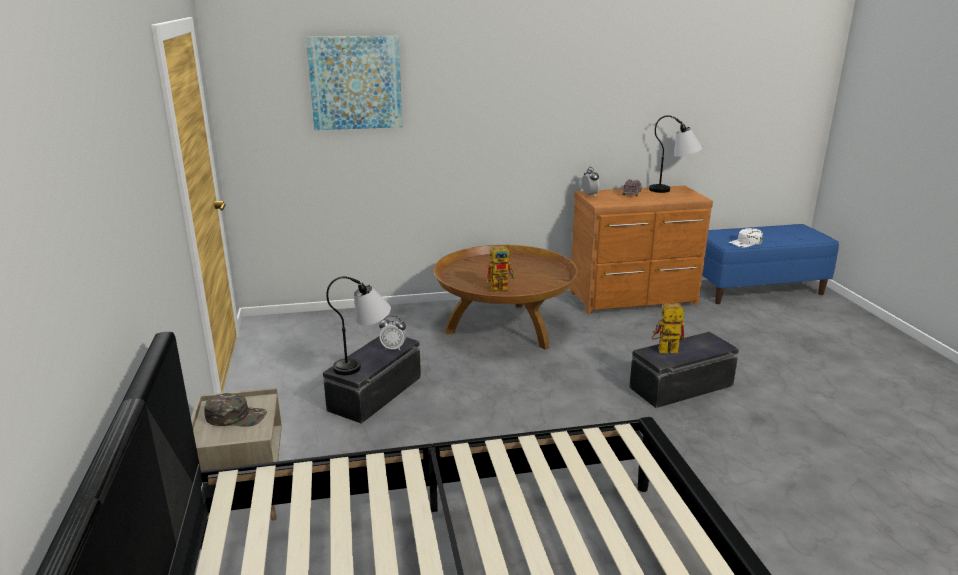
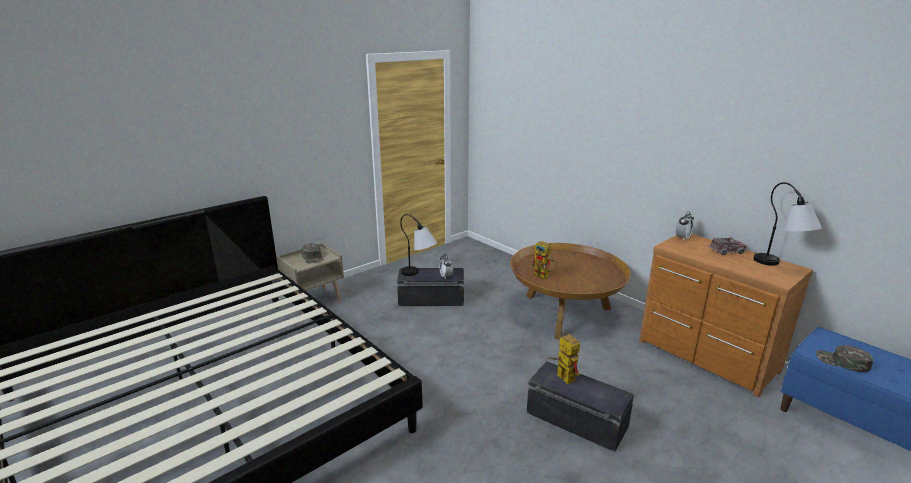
camera: 60 degrees right, 0 degrees up
picture [306,36,402,130] -> none
white cap [729,228,763,248] -> green cap [816,345,873,372]

